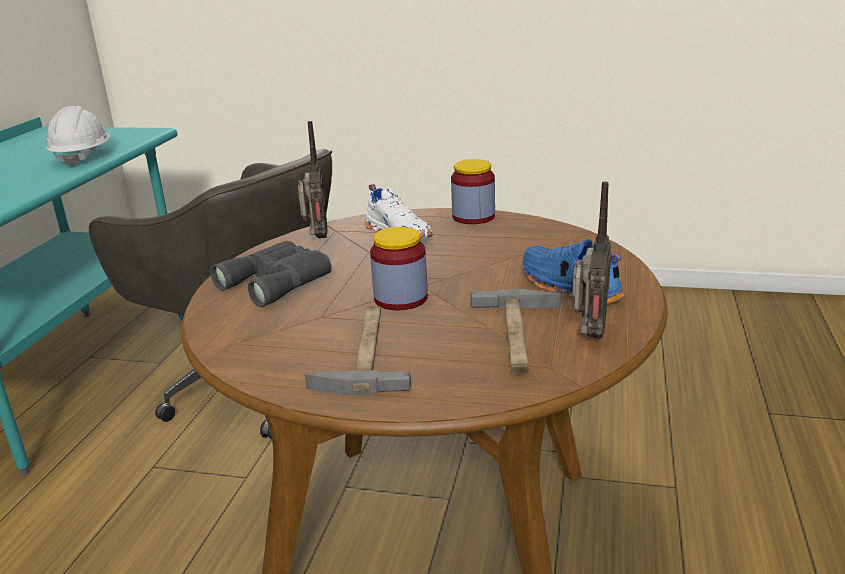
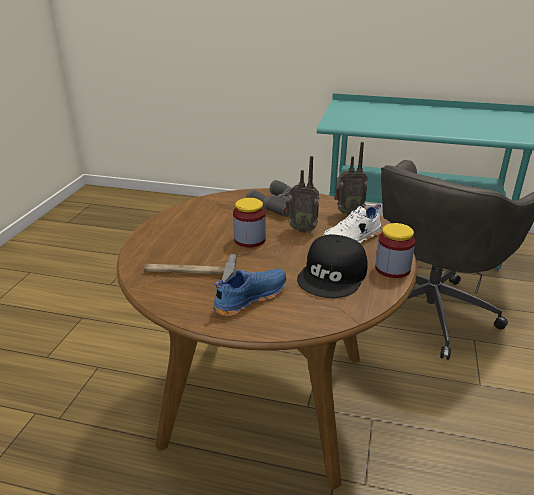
camera: 90 degrees right, 5 degrees up
white hard hat [46,106,111,167] -> none
hammer [305,306,411,395] -> none
radio [572,181,611,339] -> radio moved to [285,156,320,233]
none -> black cap [297,234,368,298]

